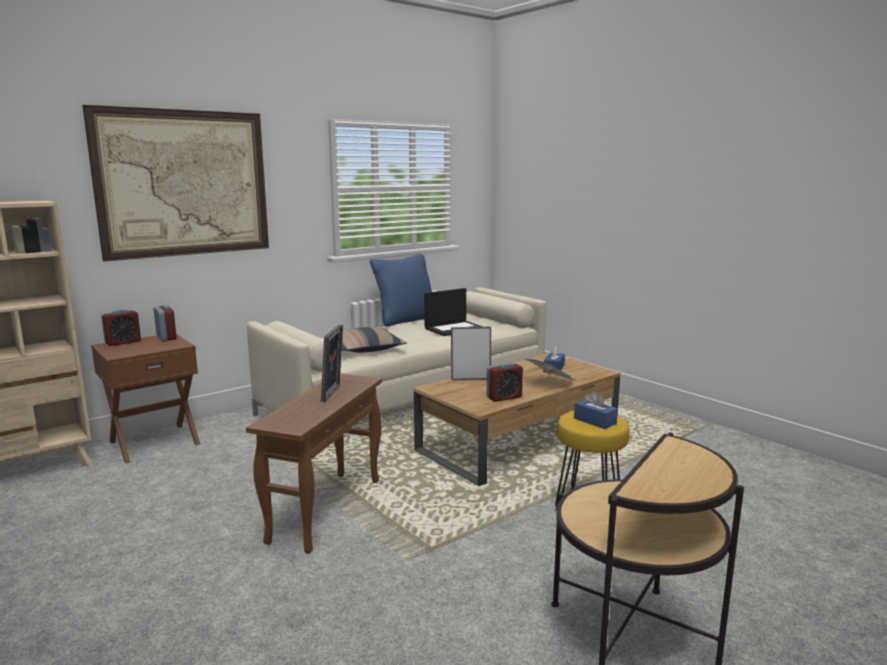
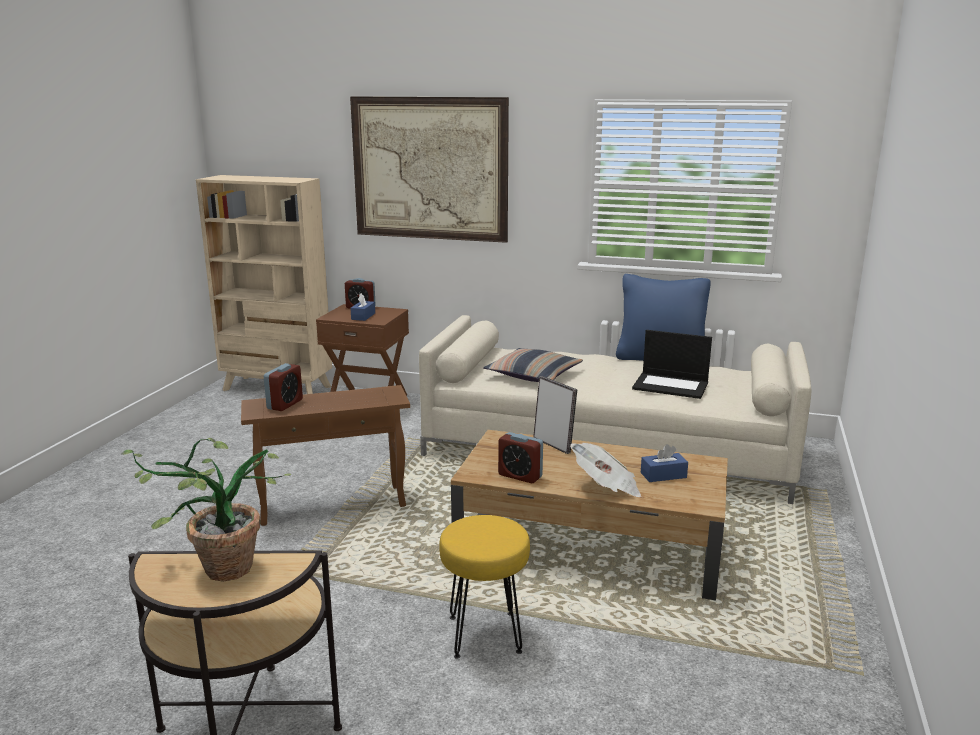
camera: 55 degrees right, 5 degrees up
alarm clock [154,304,177,341] -> alarm clock moved to [264,363,303,411]
picture frame [321,325,343,402] -> none
blue tissue box [574,391,618,429] -> blue tissue box moved to [351,293,375,321]
none -> potted plant [122,438,291,582]

